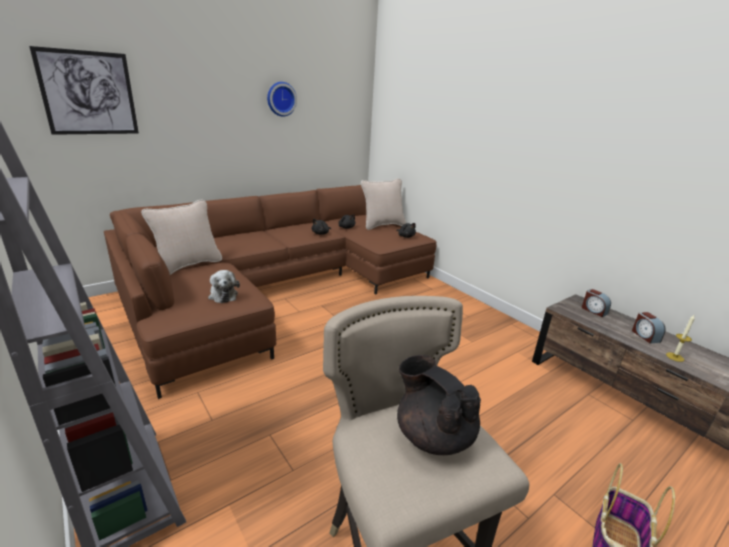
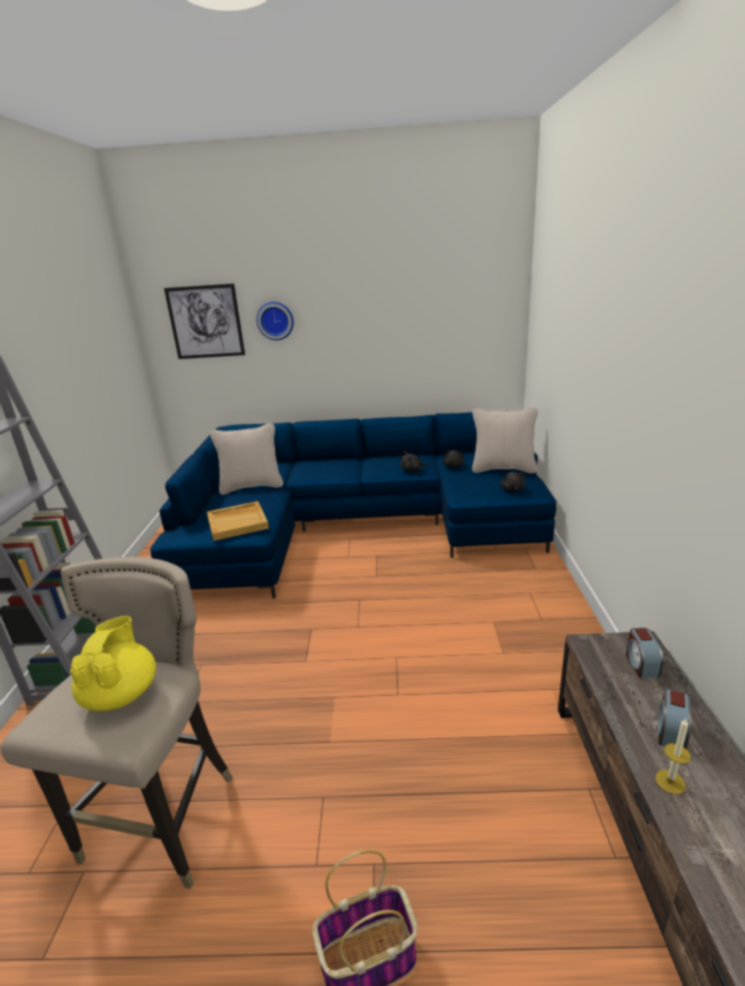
camera: 40 degrees right, 0 degrees up
brown sofa [104,185,436,399] -> blue sofa [150,410,556,598]
plush toy [208,270,240,303] -> beige tray [207,501,269,541]
wall clock [267,82,297,117] -> wall clock moved to [257,302,294,340]
black teapot [397,355,481,455] -> yellow teapot [70,616,156,711]

